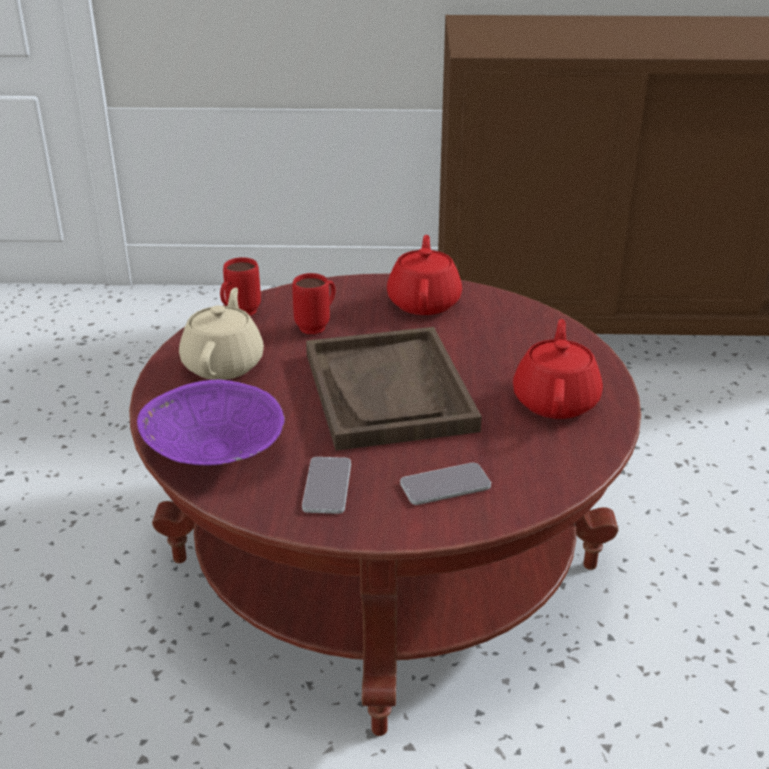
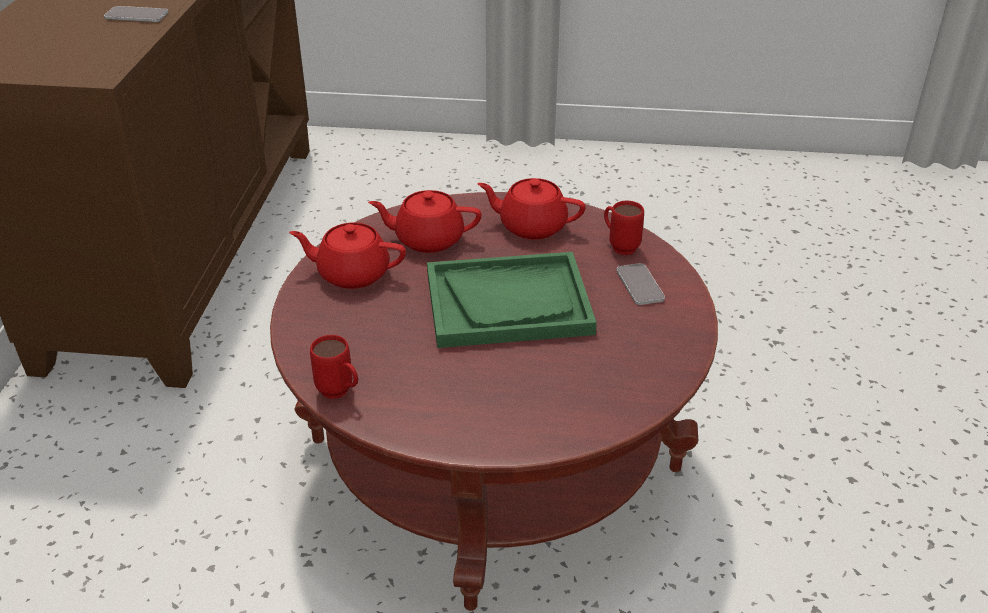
camera: 85 degrees left, 5 degrees up
purple bowl [137,379,285,466] -> none
beige teapot [179,287,264,380] -> none
red mug [292,273,335,334] -> red mug moved to [604,201,644,255]
phone [302,457,351,514] -> phone moved to [104,6,169,22]
brown tray [306,327,482,451] -> green tray [427,252,597,348]
none -> red teapot [368,190,482,253]

